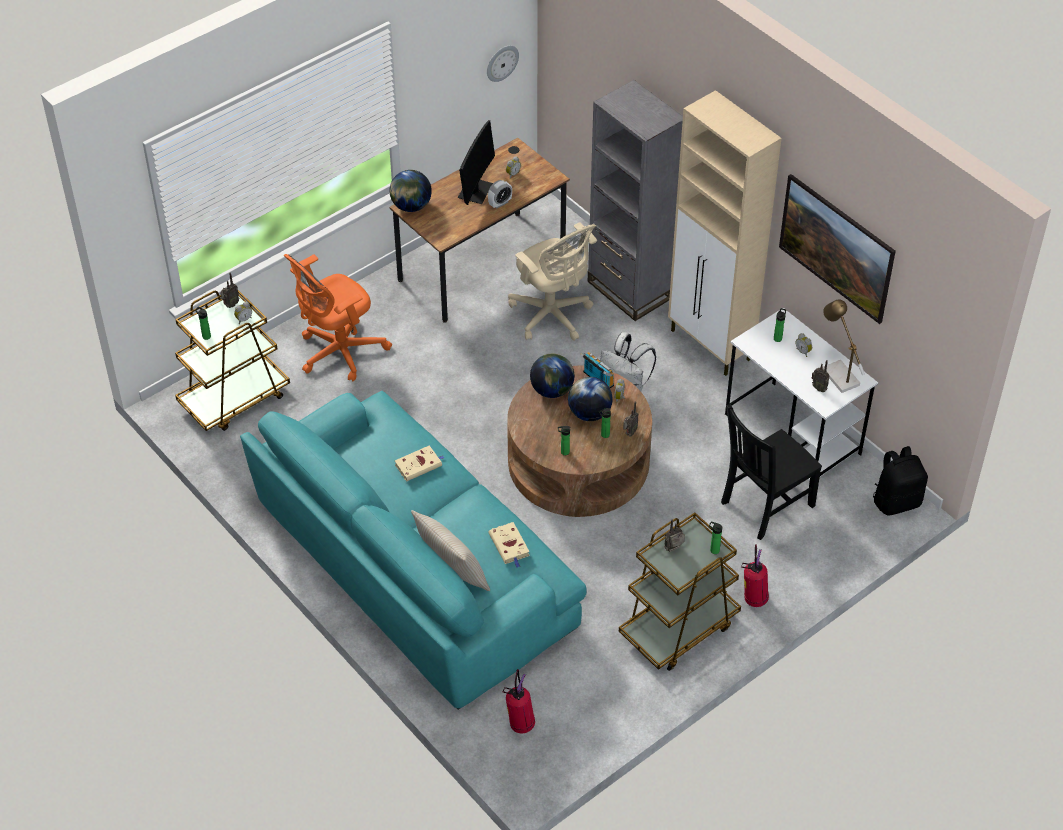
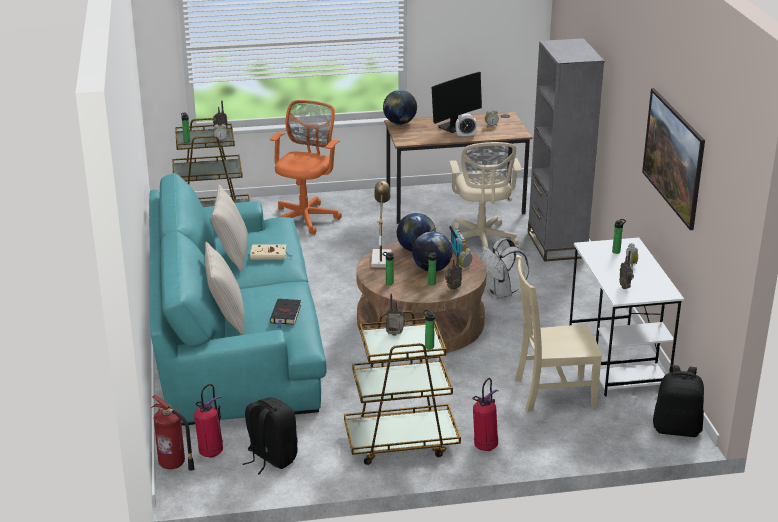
camera: 30 degrees right, 20 degrees down
orange office chair [284,254,392,382] -> orange office chair turned 120 degrees clockwise [270,100,342,235]
wall clock [487,46,519,82] -> none
beige book [488,522,530,567] -> black book [270,299,301,328]
beige cabinet [668,90,782,376] -> none
black chair [721,405,822,540] -> beige chair [515,255,602,412]
table lamp [822,299,865,393] -> table lamp moved to [371,181,392,268]
none -> fire extinguisher [151,395,195,471]
none -> beige pillow [212,184,248,271]
none -> black backpack [243,397,298,475]

